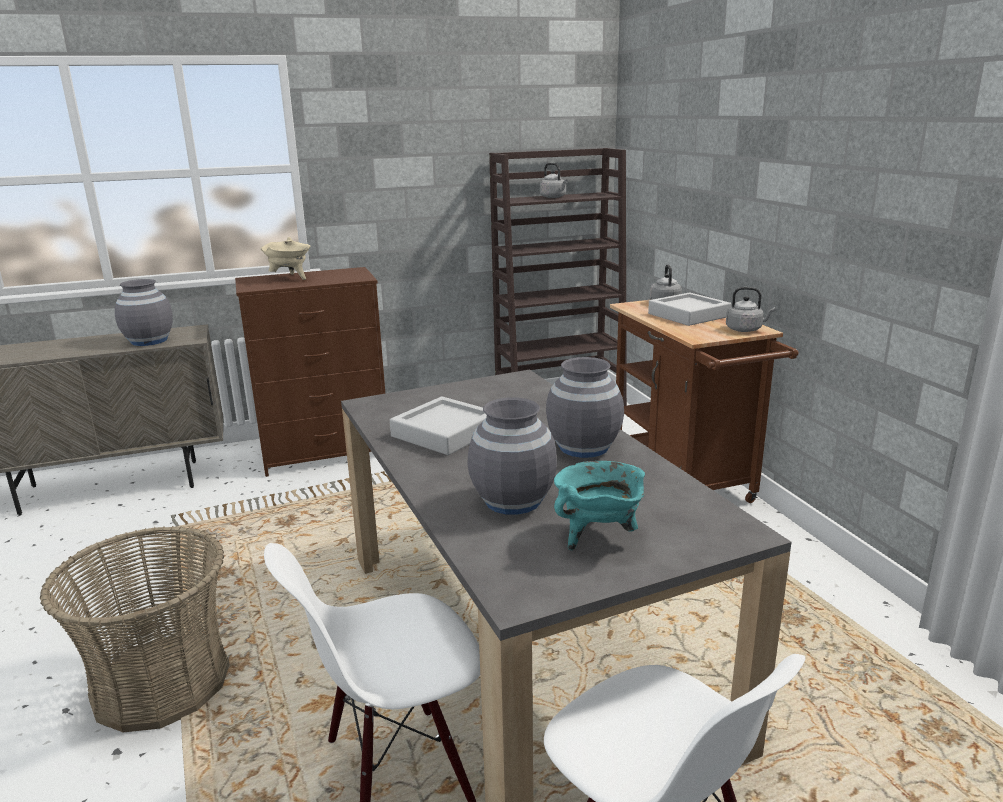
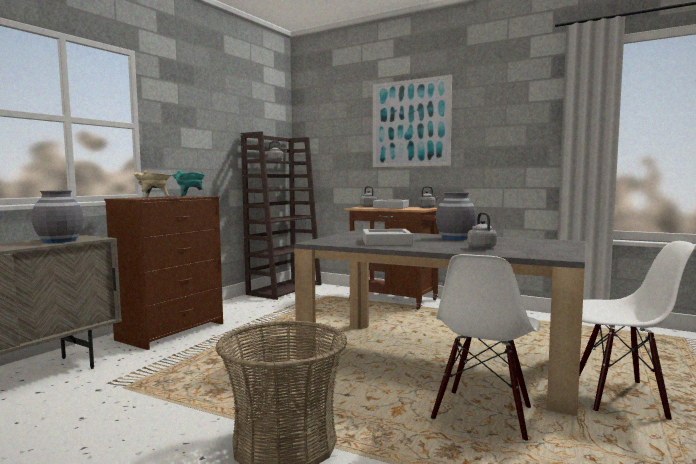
camera: 40 degrees left, 15 degrees down
grey vase [468,397,557,515] -> grey kettle [467,212,497,249]
turquoise cooking pot [554,461,645,550] -> turquoise cooking pot moved to [172,170,205,196]
none -> picture [373,75,452,167]

